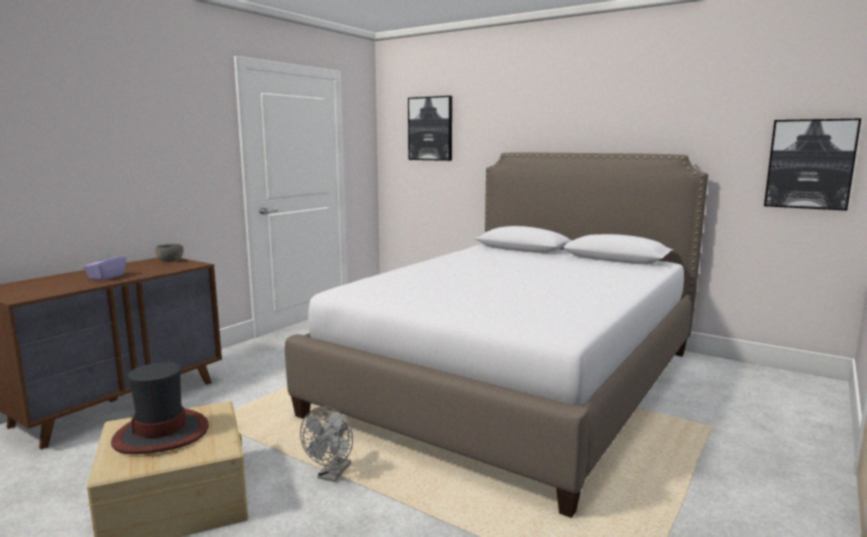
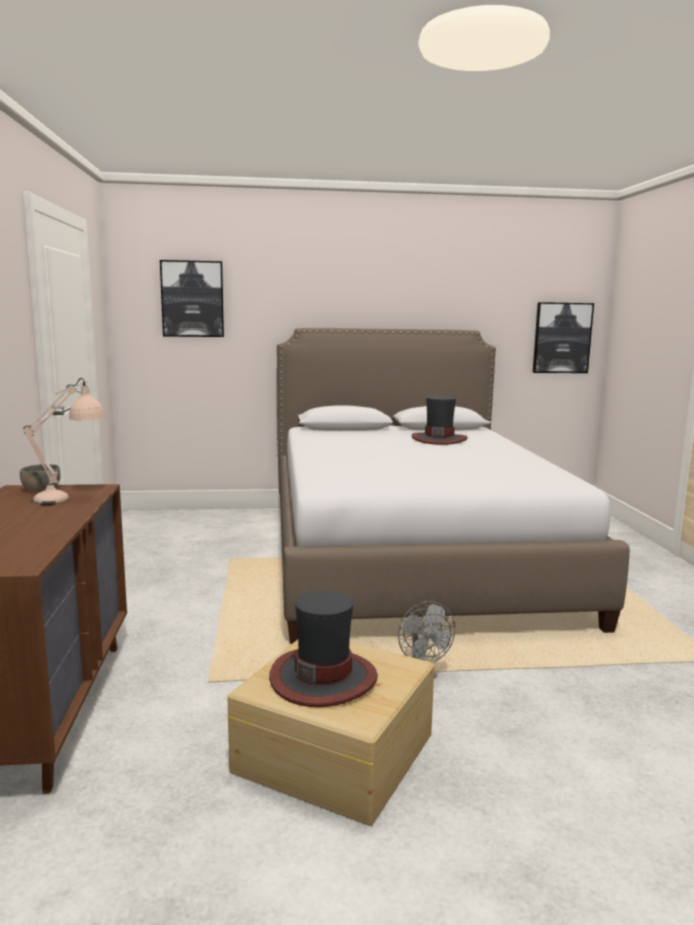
camera: 40 degrees left, 0 degrees up
purple tissue box [83,250,126,280] -> none
none -> beige table lamp [23,378,106,506]
none -> hat [412,396,468,445]

